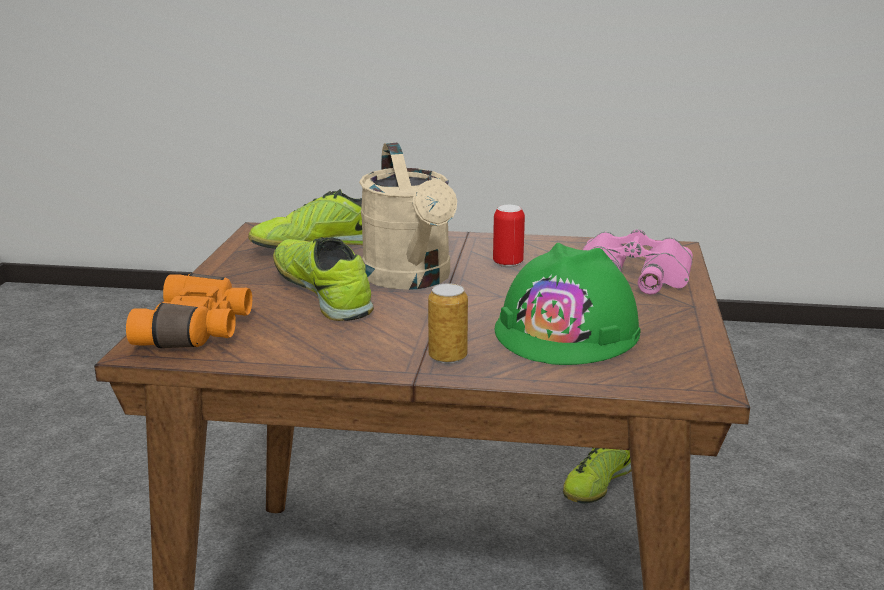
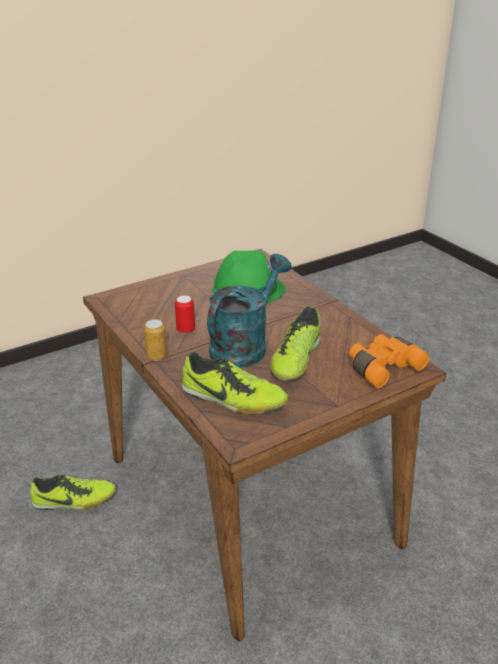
camera: 130 degrees left, 10 degrees up
beige watering can [359,143,457,290] -> turquoise watering can [207,254,292,368]
can [428,283,468,364] -> can moved to [144,319,167,361]
pink binoculars [583,229,693,295] -> none

